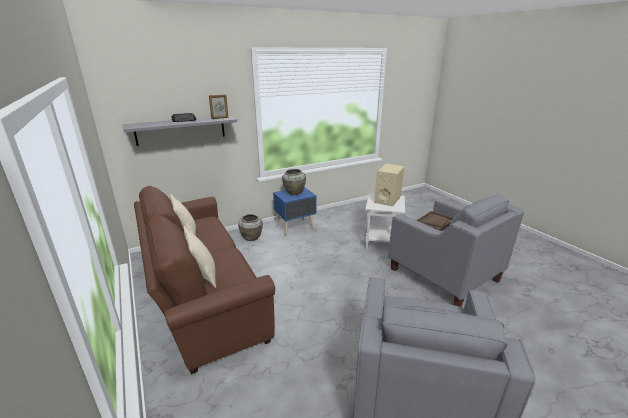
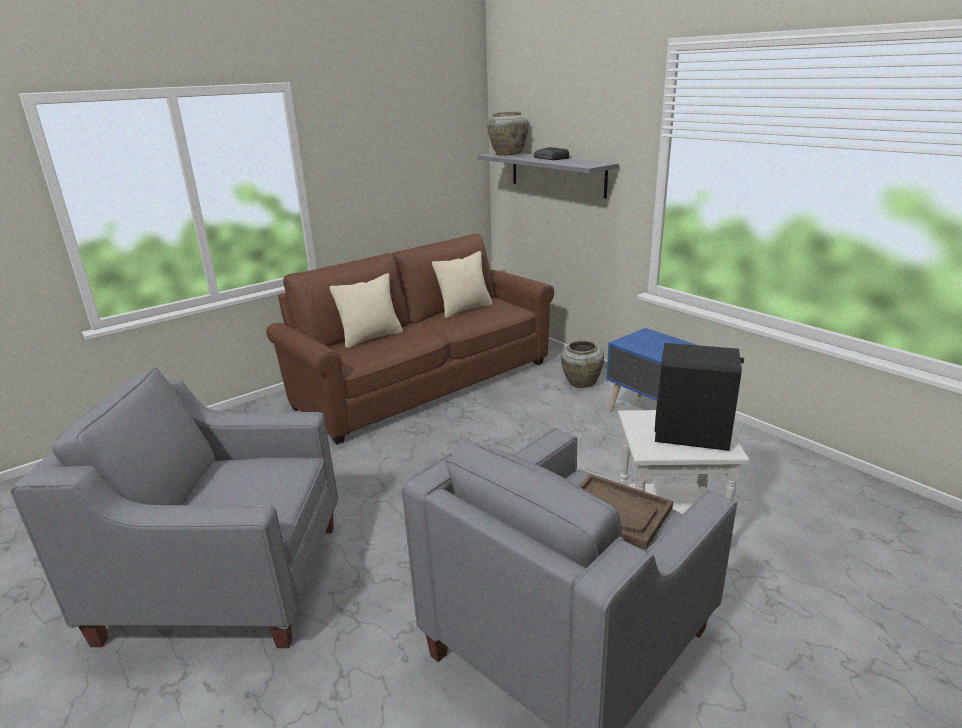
camera: 80 degrees right, 0 degrees up
picture frame [209,95,228,119] -> none
beige vase [282,169,306,195] -> beige vase moved to [487,112,529,155]
beige speaker [374,164,404,206] -> black speaker [654,343,744,451]

